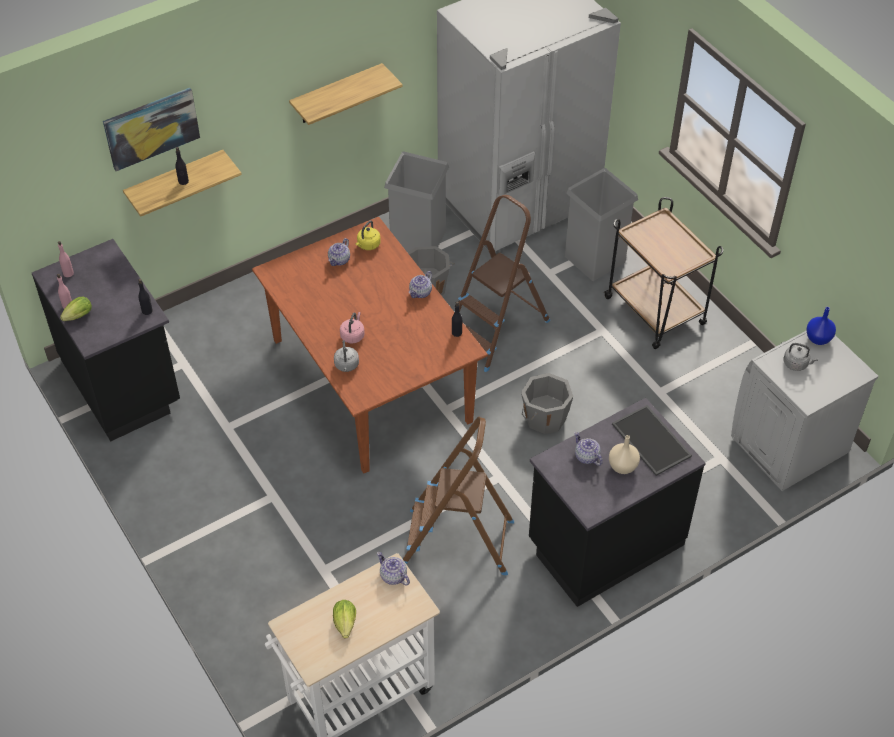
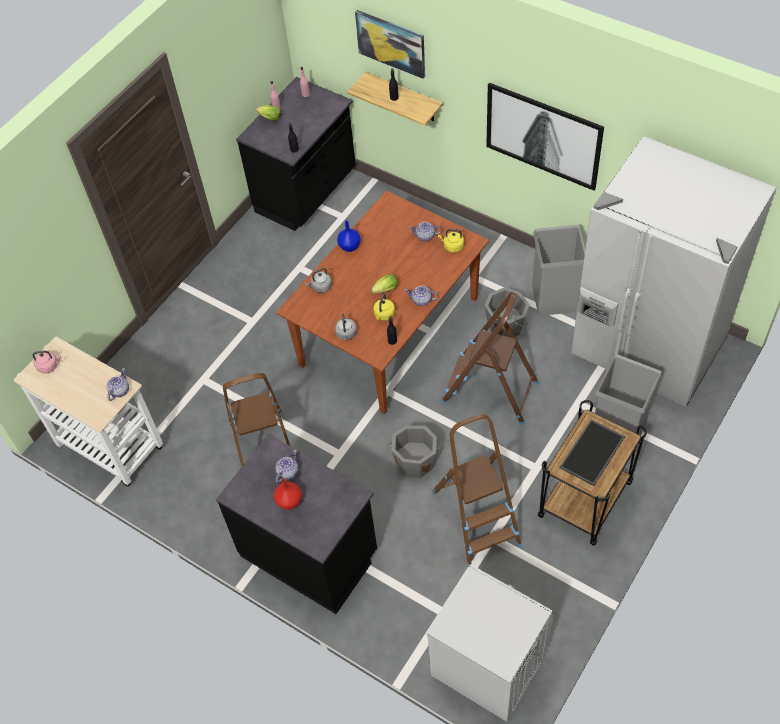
camera: 70 degrees right, 5 degrees up
shelf [289,63,403,125] -> picture [486,83,604,191]
lettuce [333,600,356,638] -> lettuce moved to [371,274,398,293]
pink kettle [340,312,365,344] -> pink kettle moved to [32,351,61,373]
beige vase [609,435,640,474] -> red vase [274,479,302,510]
tray [612,405,692,476] -> tray moved to [560,419,625,486]
grey kettle [784,343,818,371] -> grey kettle moved to [335,313,357,340]
blue vase [806,307,836,345] -> blue vase moved to [337,220,361,252]
none -> yellow kettle [373,294,395,321]
none -> brown step ladder [432,414,522,567]

